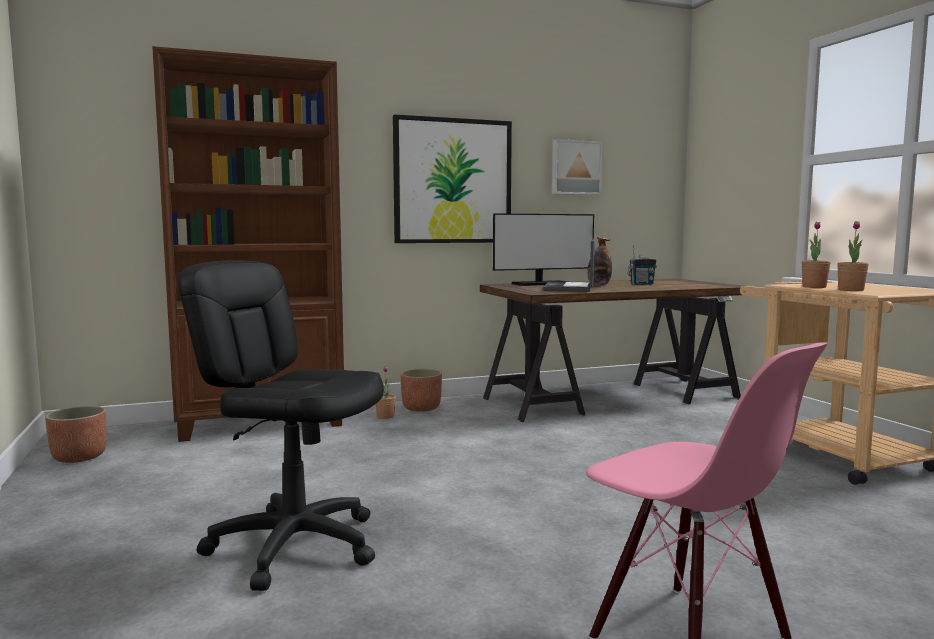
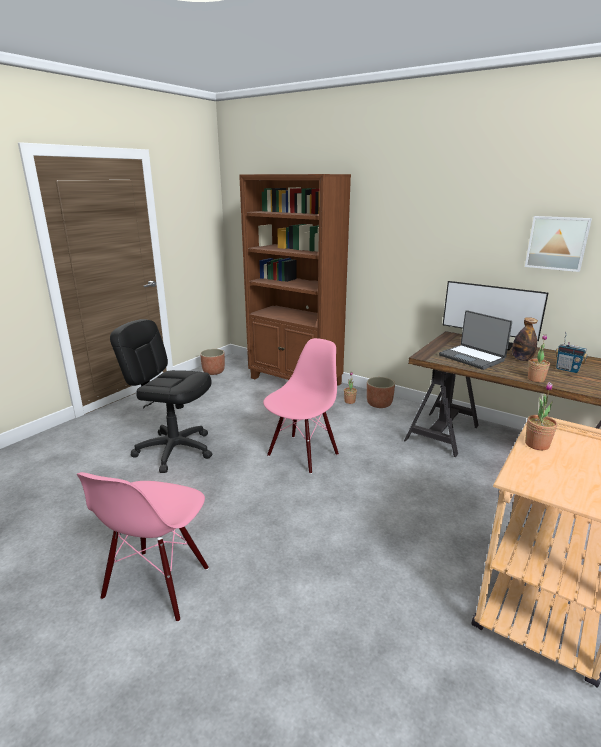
camera: 55 degrees right, 15 degrees up
black office chair [178,260,384,591] -> black office chair turned 60 degrees counterclockwise [110,319,212,473]
picture [393,115,512,243] -> none
laptop [543,239,595,292] -> laptop turned 105 degrees counterclockwise [439,310,512,370]
potted plant [837,221,869,291] -> potted plant moved to [528,334,550,382]
none -> pink chair [263,338,339,474]

